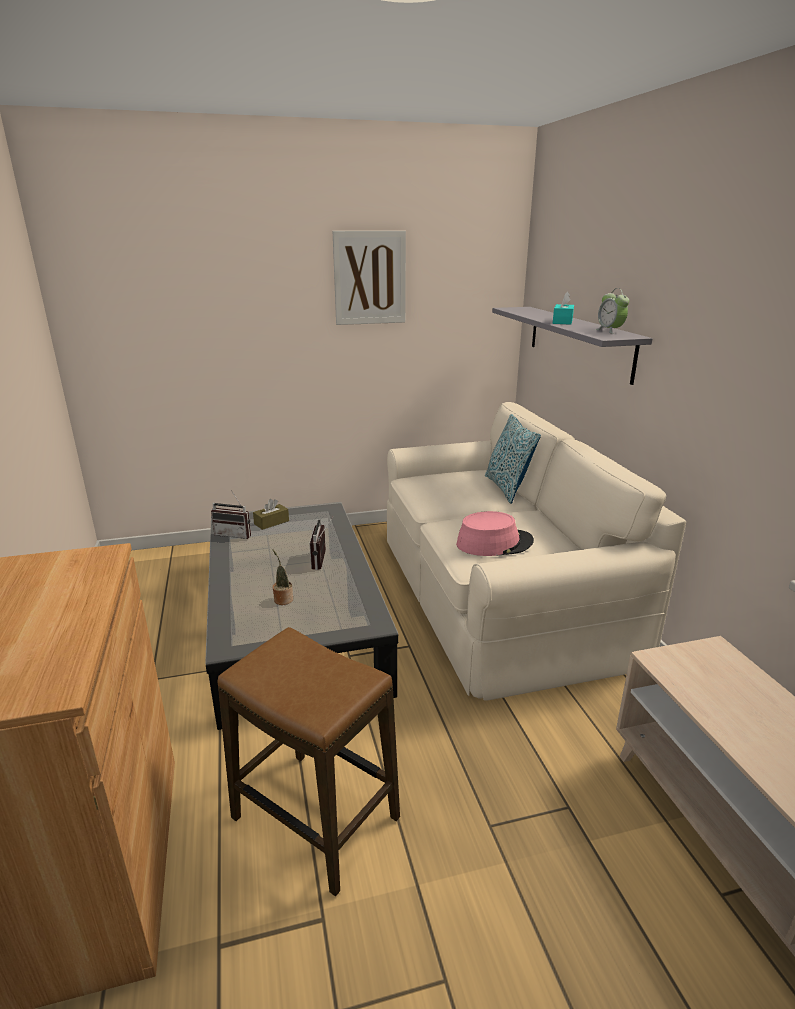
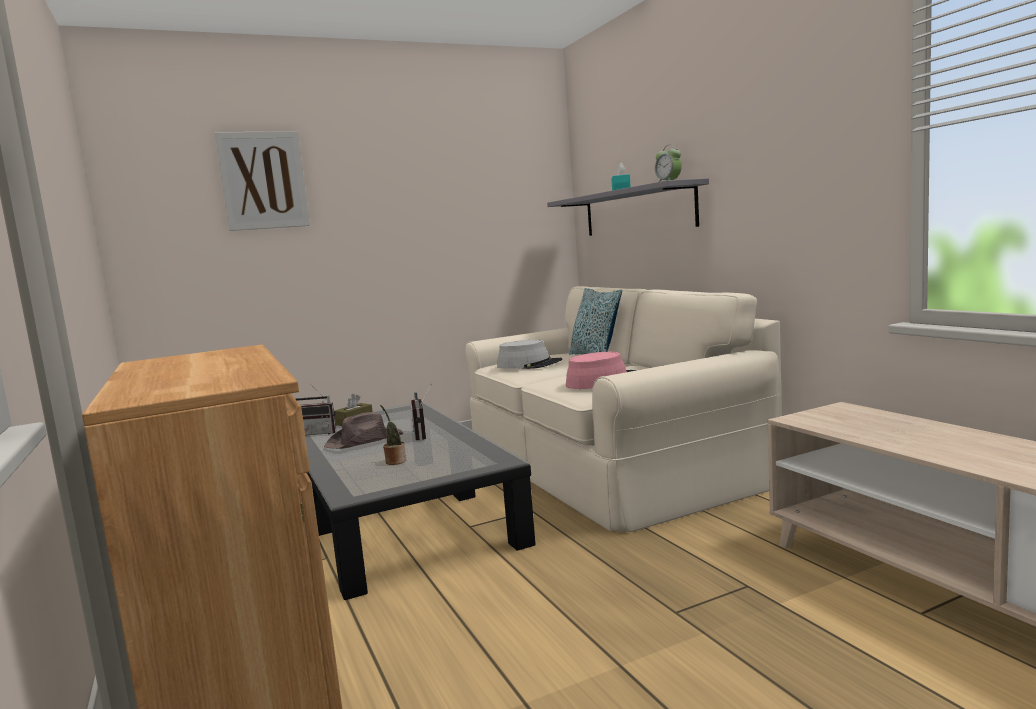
camera: 10 degrees left, 15 degrees down
stool [218,627,400,896] -> none
picture [333,231,406,325] -> picture moved to [215,131,310,231]
none -> brown hat [324,412,403,449]
none -> grey hat [497,340,562,369]

